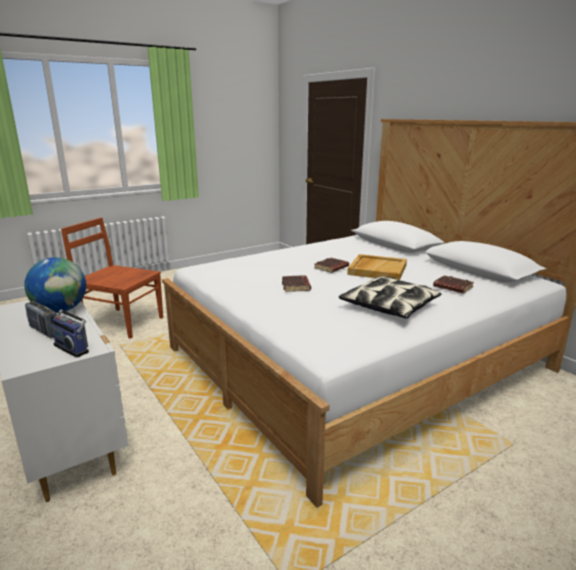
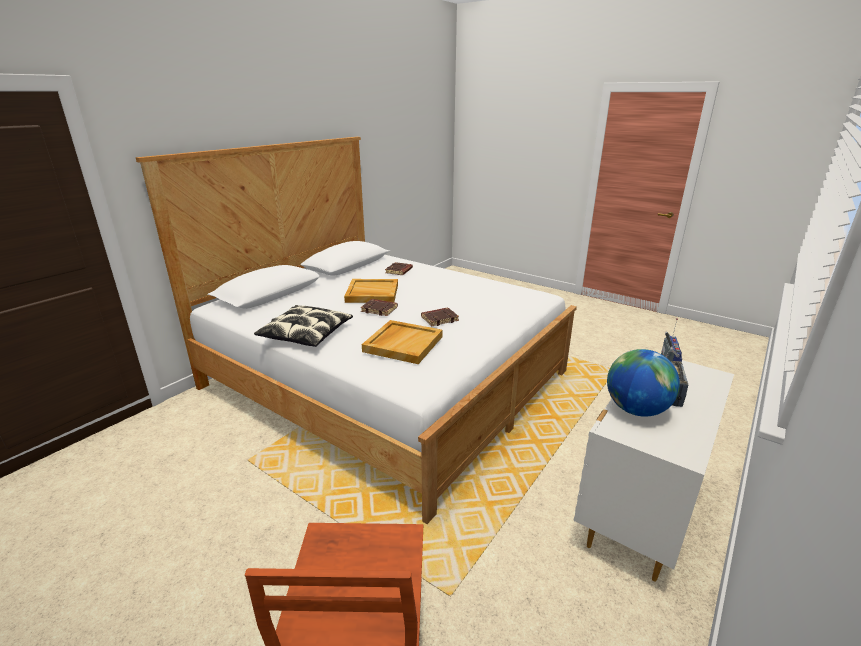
camera: 110 degrees left, 5 degrees up
pillow [339,277,441,319] -> pillow moved to [254,305,353,347]
none -> beige tray [362,320,443,364]

